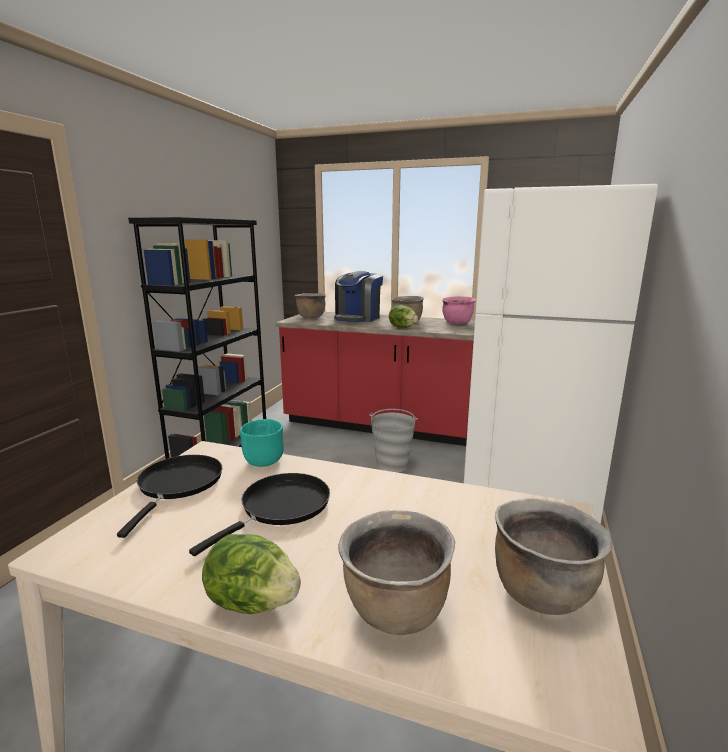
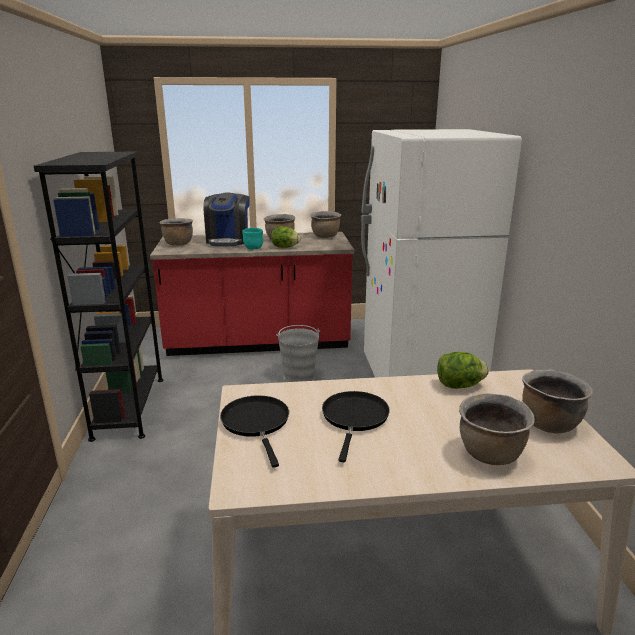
camera: 25 degrees left, 5 degrees up
lettuce [202,534,301,614] -> lettuce moved to [437,351,489,389]
turquoise bowl [240,419,284,467] -> turquoise bowl moved to [242,228,263,249]
pink cooking pot [442,296,476,324] -> brown cooking pot [310,211,341,238]

